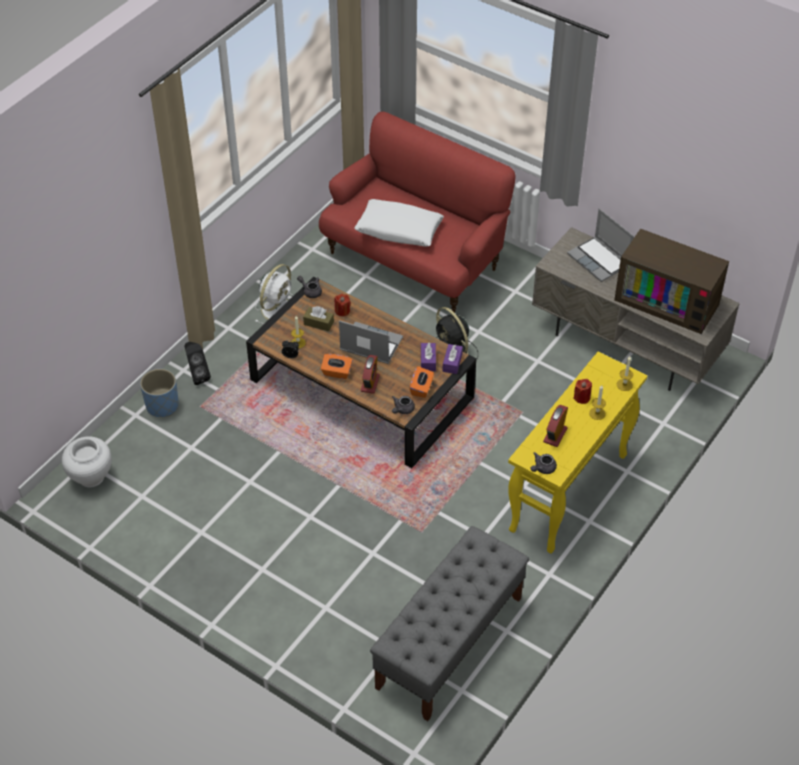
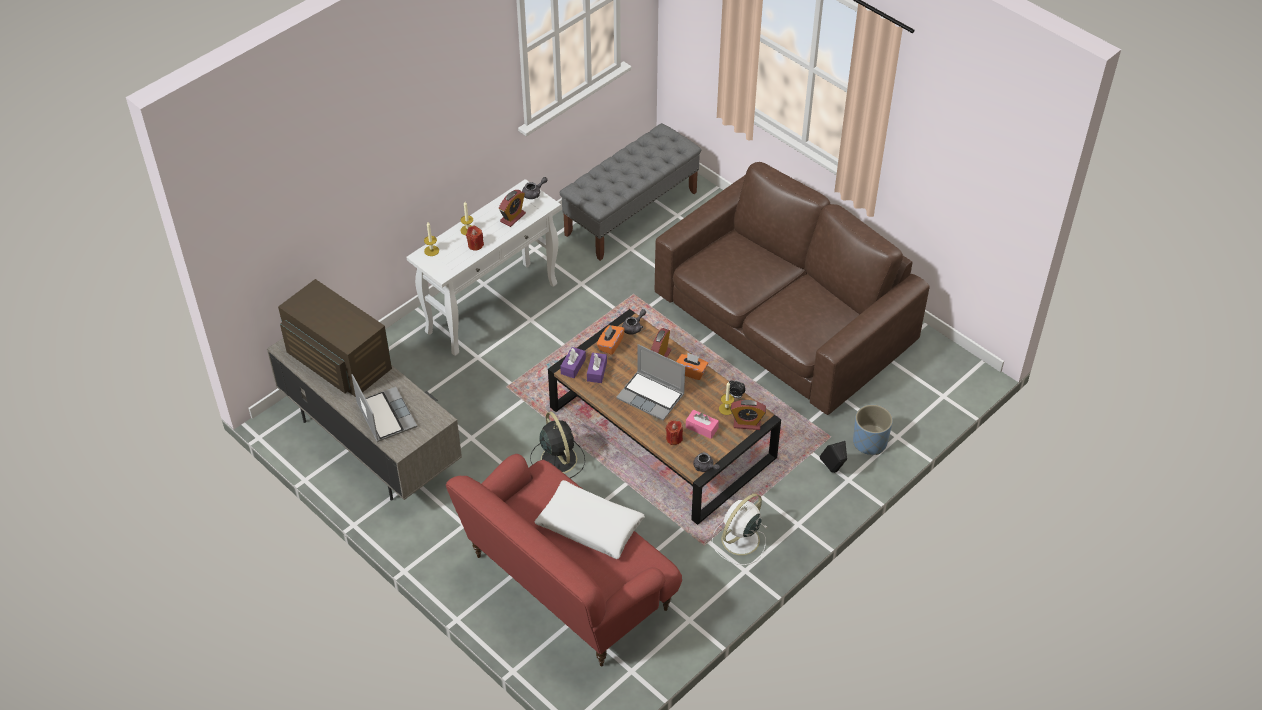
camera: 170 degrees left, 0 degrees up
white vase [62,437,112,487] -> none
brown tissue box [303,306,334,331] -> pink tissue box [686,410,719,439]
yellow console table [508,352,648,554] -> white console table [406,179,561,356]
none -> brown sofa [655,162,929,415]
none -> alarm clock [731,400,766,430]

